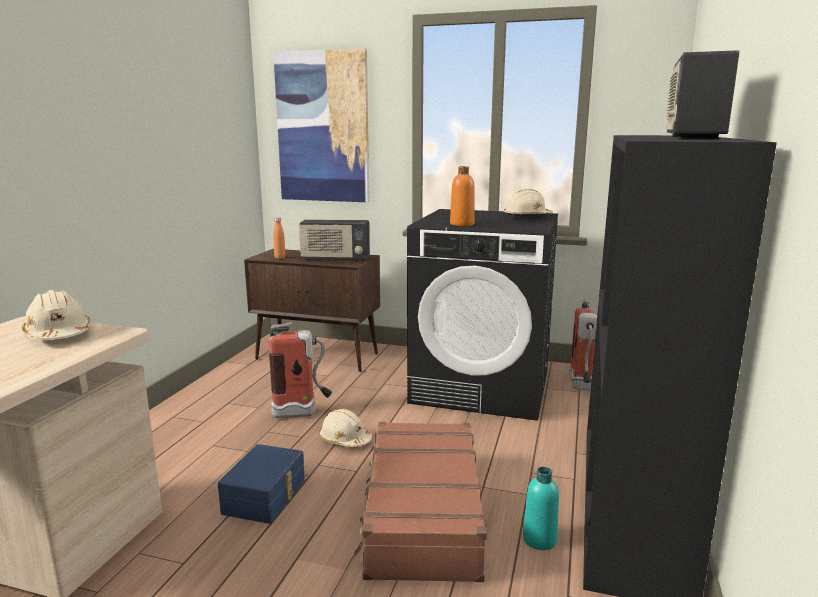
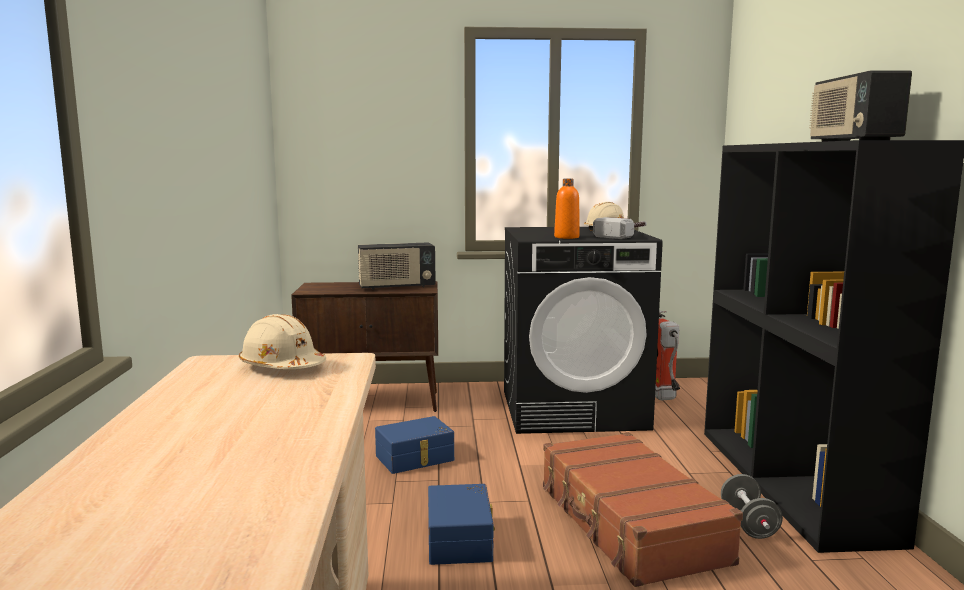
camera: 20 degrees left, 5 degrees down
fire extinguisher [268,322,332,418] -> blue storage box [375,416,454,474]
picture [273,48,370,202] -> none
orange bottle [273,217,285,259] -> none
beige hard hat [319,409,372,447] -> none
turquoise bottle [523,467,559,550] -> grey dumbbell [721,474,783,539]
none -> hammer [593,217,647,239]

